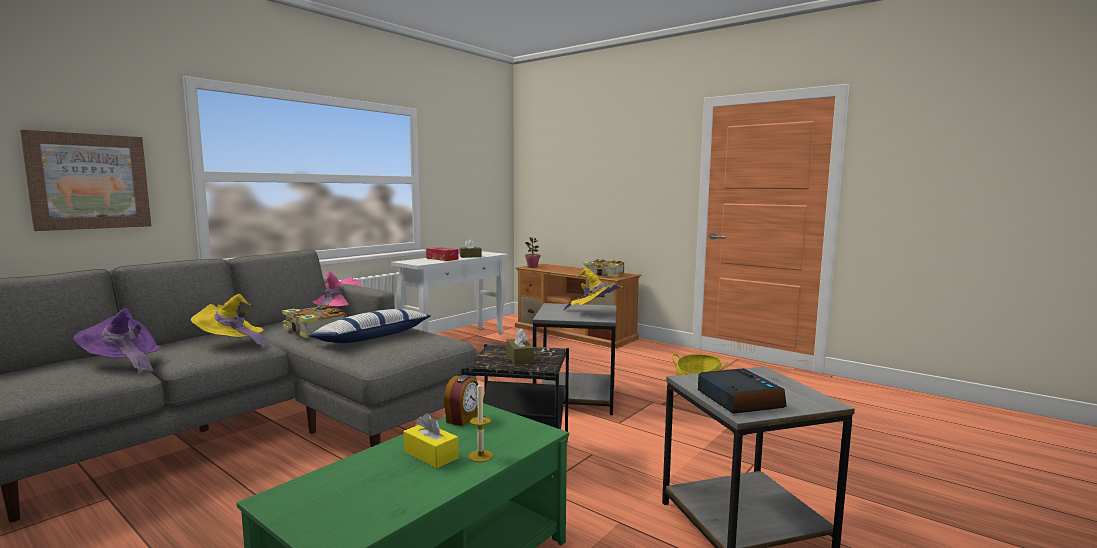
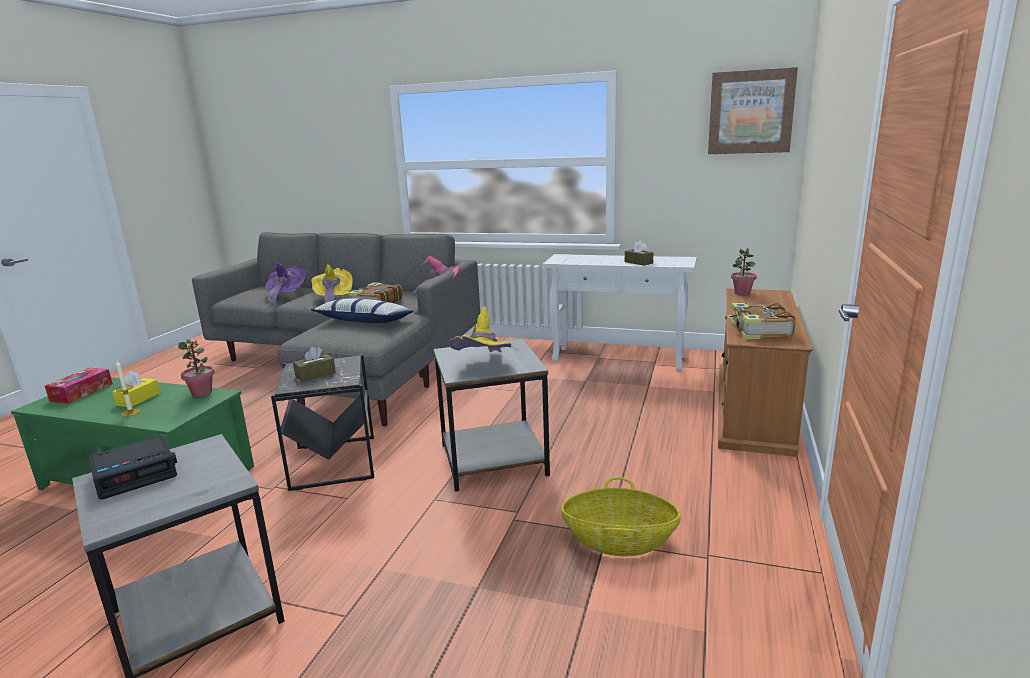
camera: 70 degrees right, 10 degrees up
picture [20,130,151,231] -> picture moved to [708,67,798,154]
tissue box [426,247,459,261] -> tissue box moved to [45,368,113,404]
alarm clock [444,375,478,426] -> potted plant [178,339,215,397]

